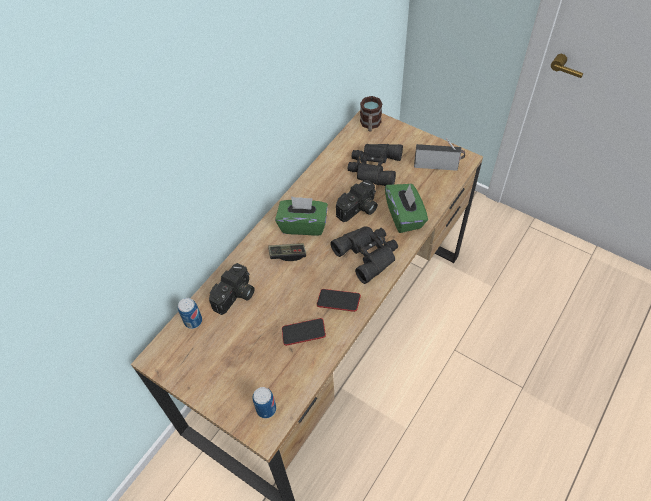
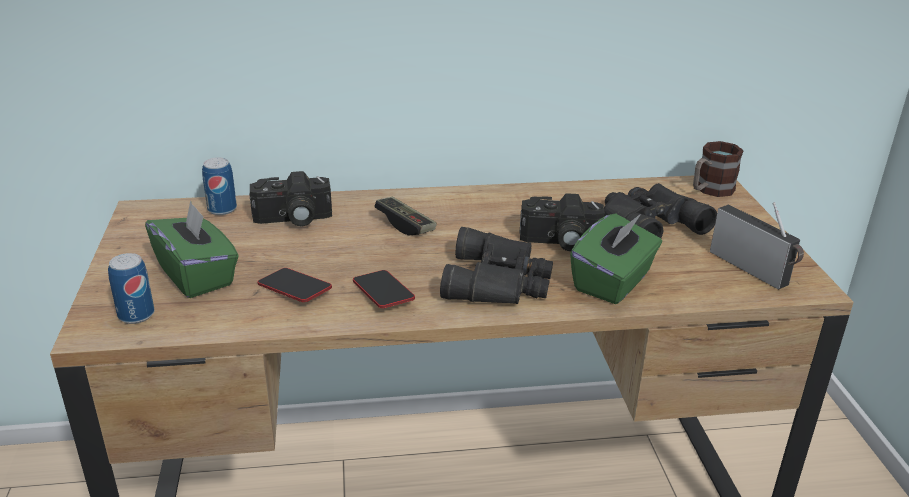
camera: 45 degrees right, 25 degrees down
green tissue box [275,196,328,236] -> green tissue box moved to [145,200,239,298]

